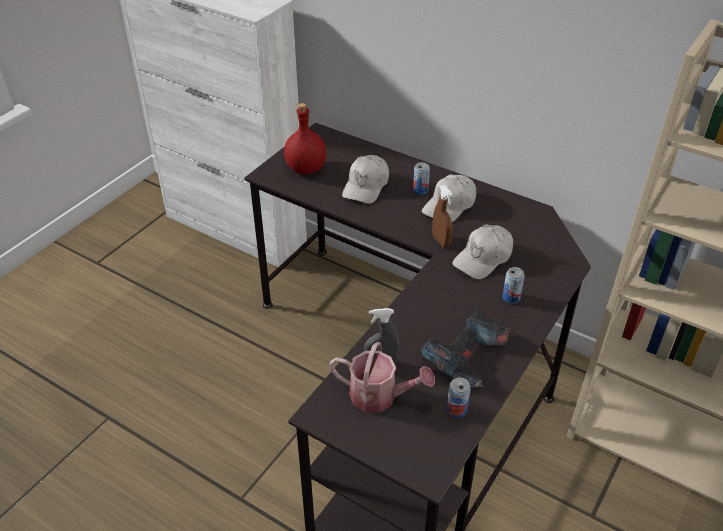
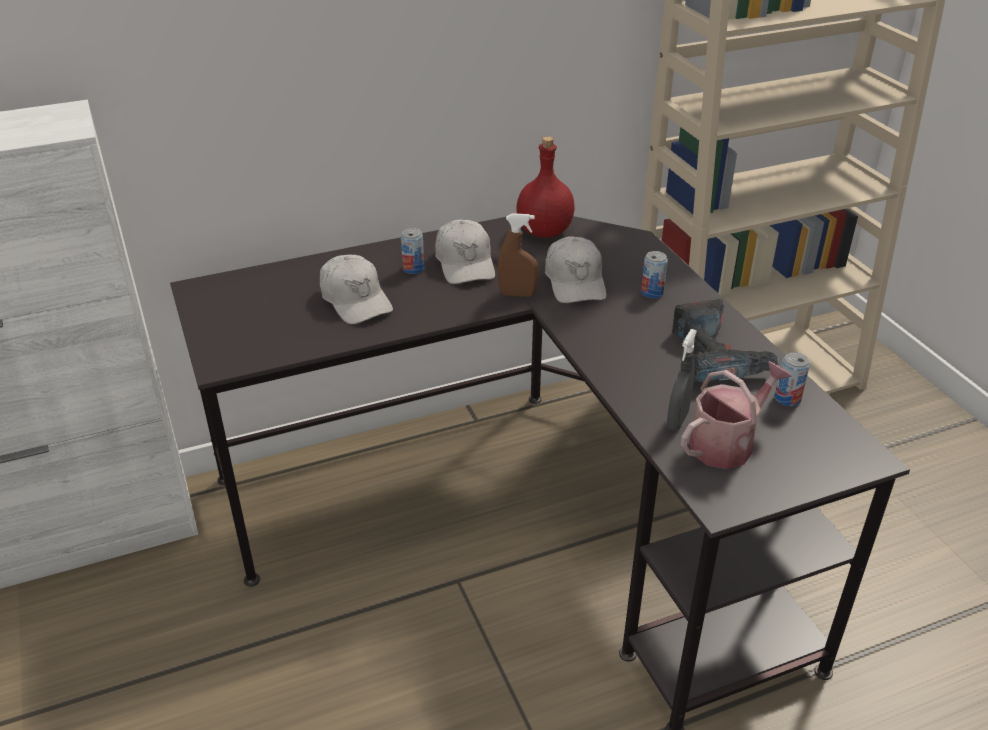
camera: 55 degrees left, 5 degrees down
red bottle [284,103,326,174] -> red bottle moved to [516,136,575,238]

